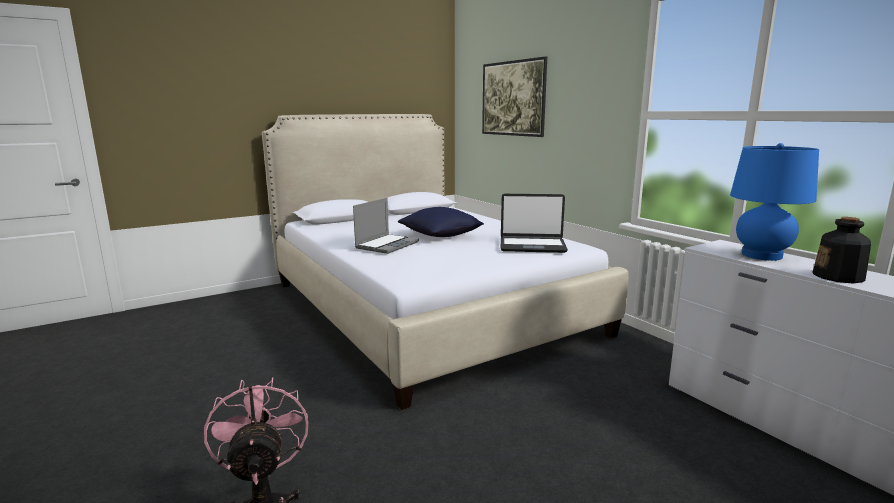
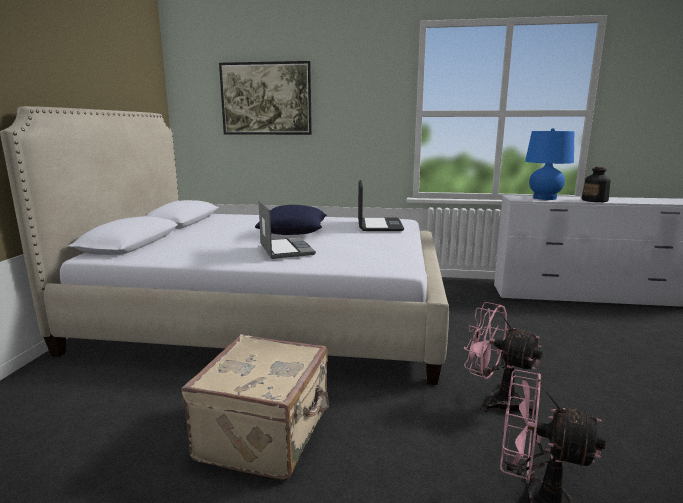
camera: 50 degrees left, 0 degrees up
laptop [501,194,568,253] -> laptop turned 45 degrees counterclockwise [358,180,404,231]
none -> beige suitcase [181,334,330,480]
none -> pink fan [464,302,543,415]

